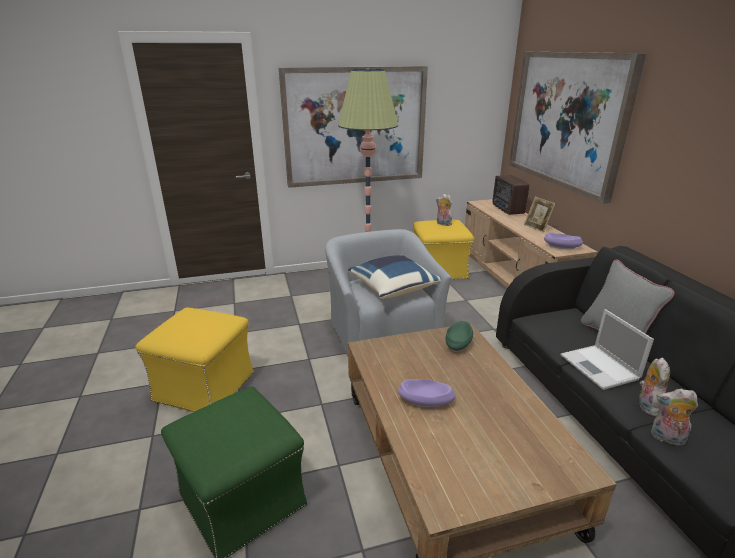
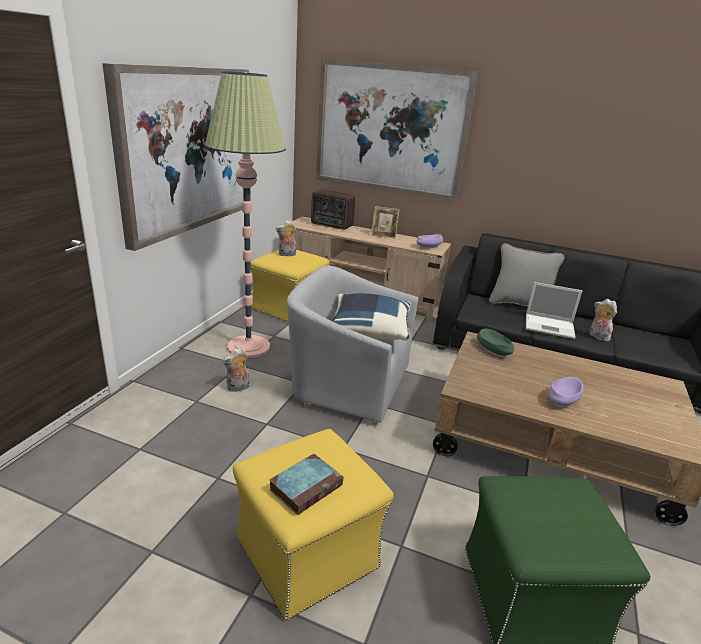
camera: 55 degrees left, 0 degrees up
plush toy [651,389,698,446] -> plush toy moved to [222,347,250,392]
none -> book [269,454,343,515]

